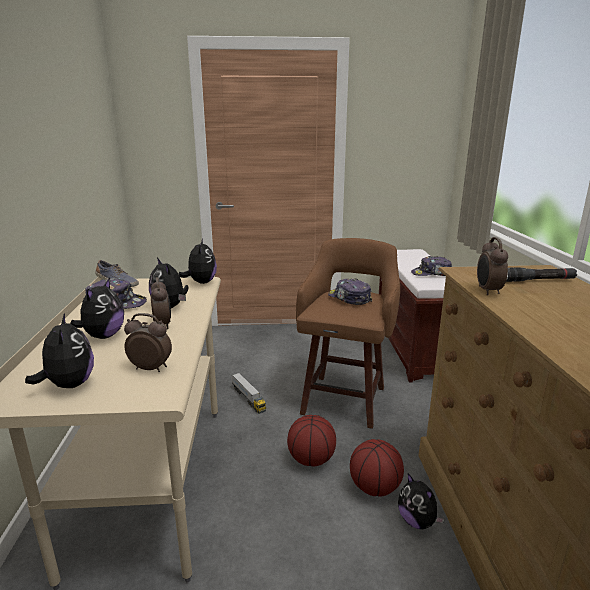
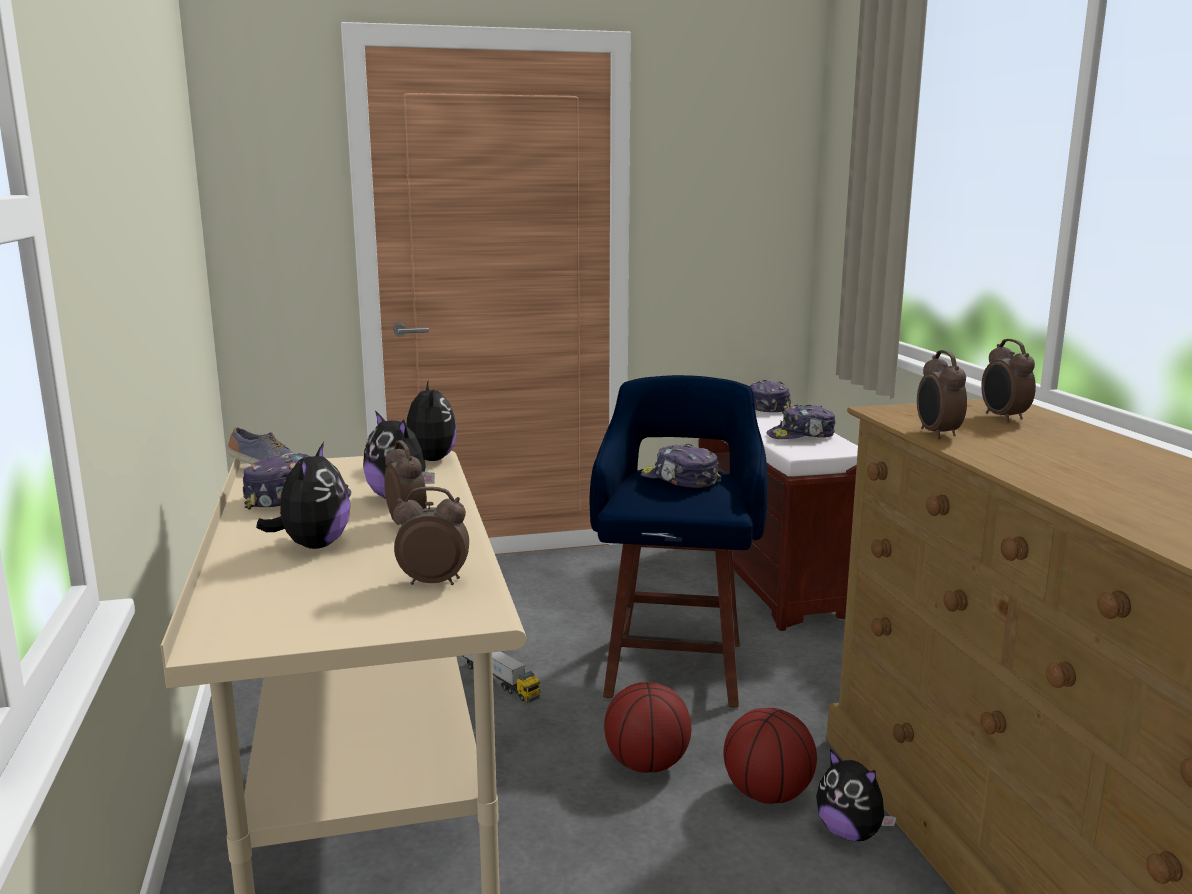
camera: 10 degrees left, 5 degrees down
plush toy [25,313,94,388] -> none
brown stool [296,238,400,429] -> blue stool [589,375,768,708]
black flashlight [506,267,577,282] -> alarm clock [981,339,1036,422]
none -> cap [749,380,791,412]

